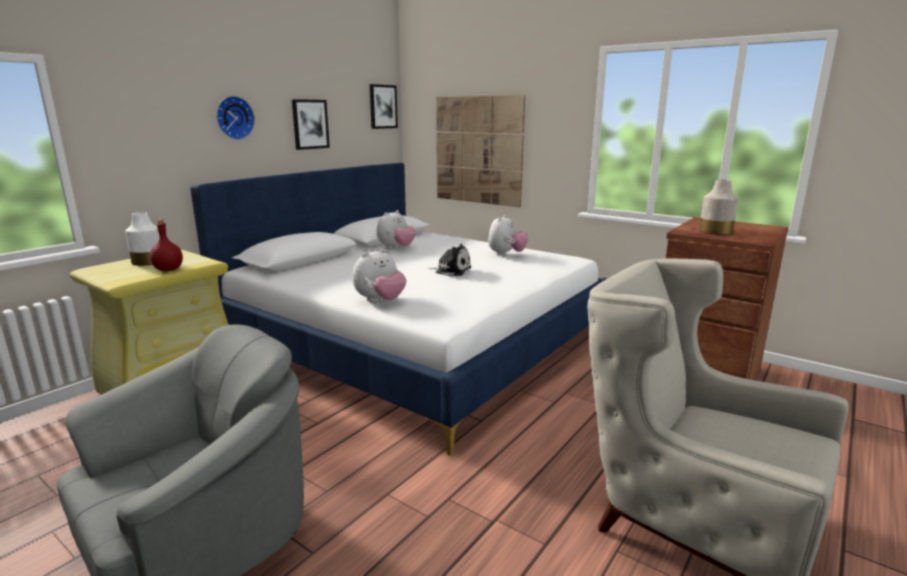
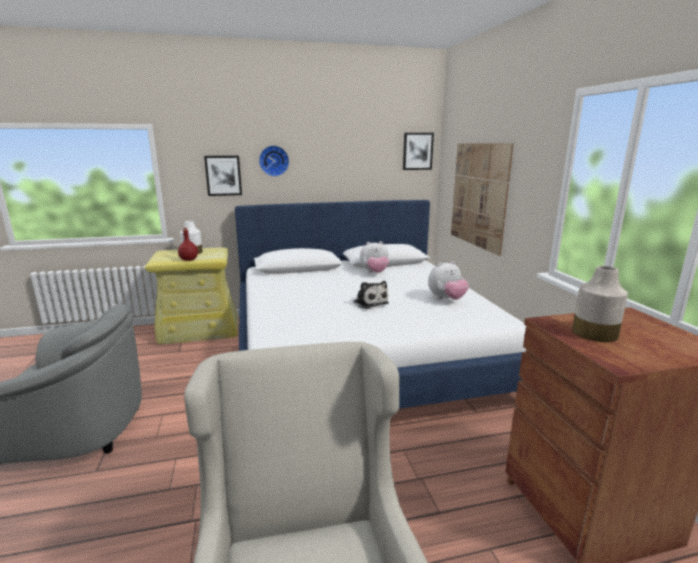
camera: 40 degrees right, 0 degrees up
picture [292,99,330,150] -> picture moved to [204,156,242,196]
plush toy [352,248,406,302] -> none

